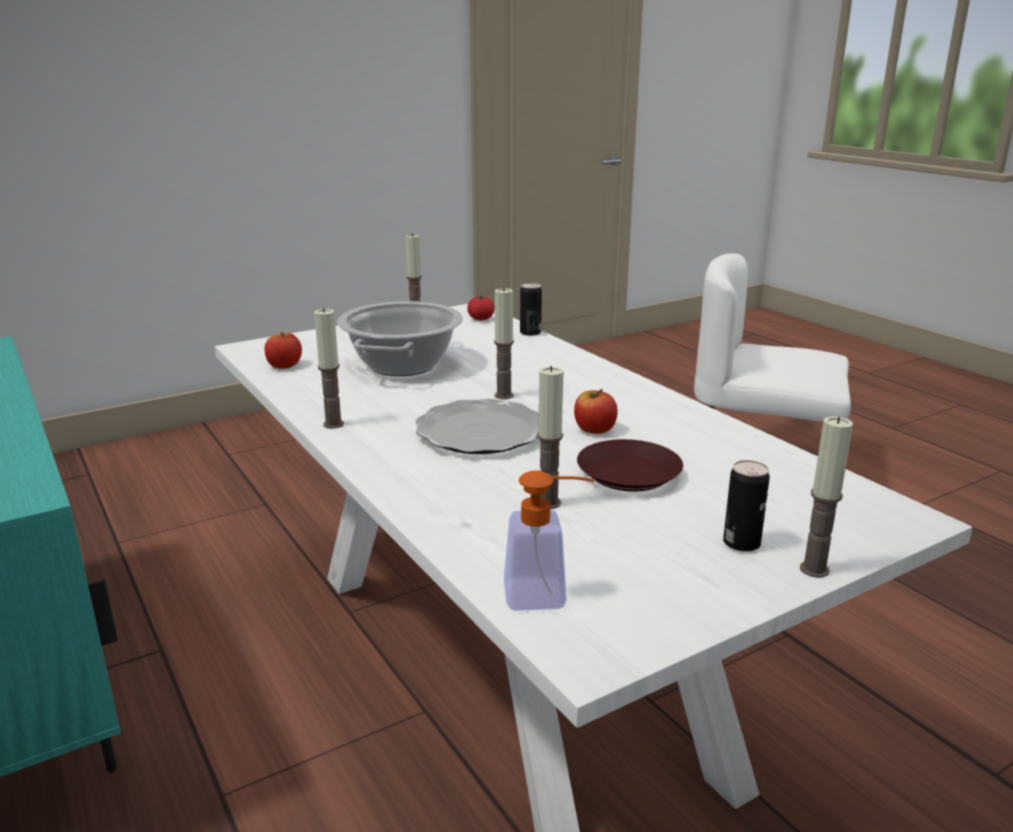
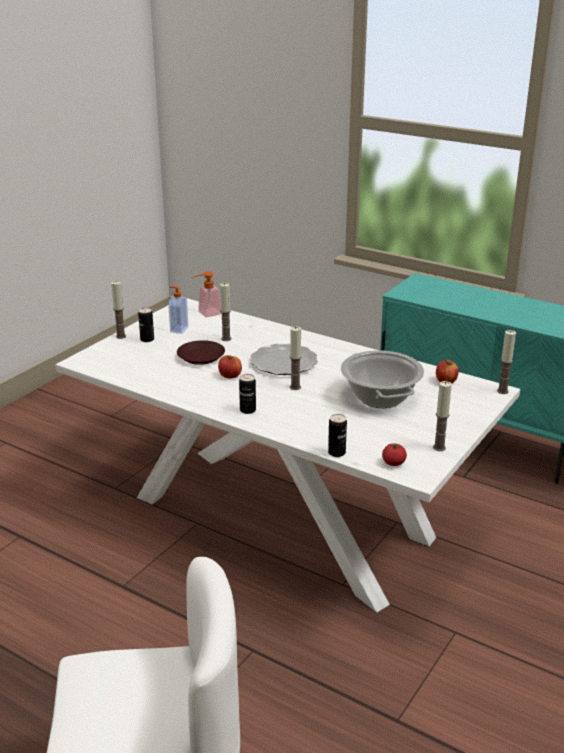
camera: 155 degrees right, 5 degrees up
candle [314,308,344,429] -> candle moved to [497,330,516,394]
none -> soap dispenser [168,286,188,334]
none -> can [239,374,256,414]

